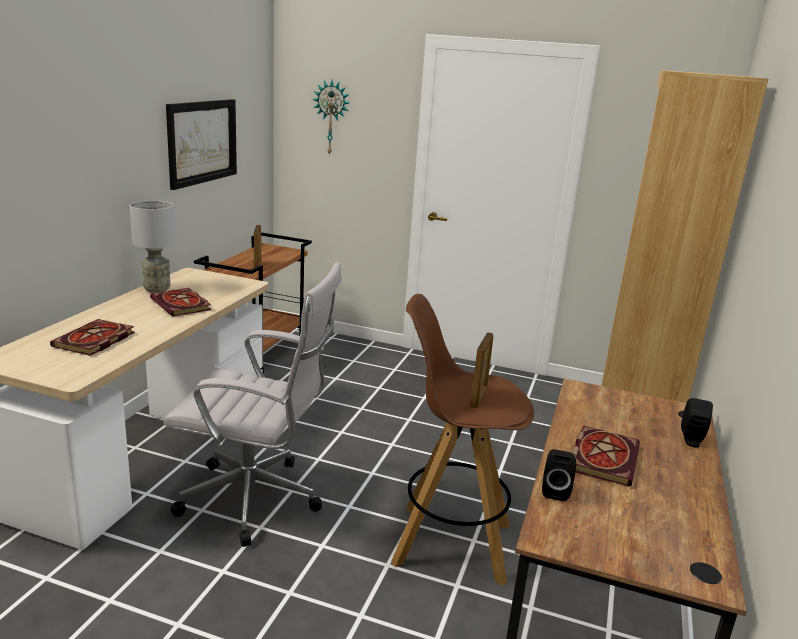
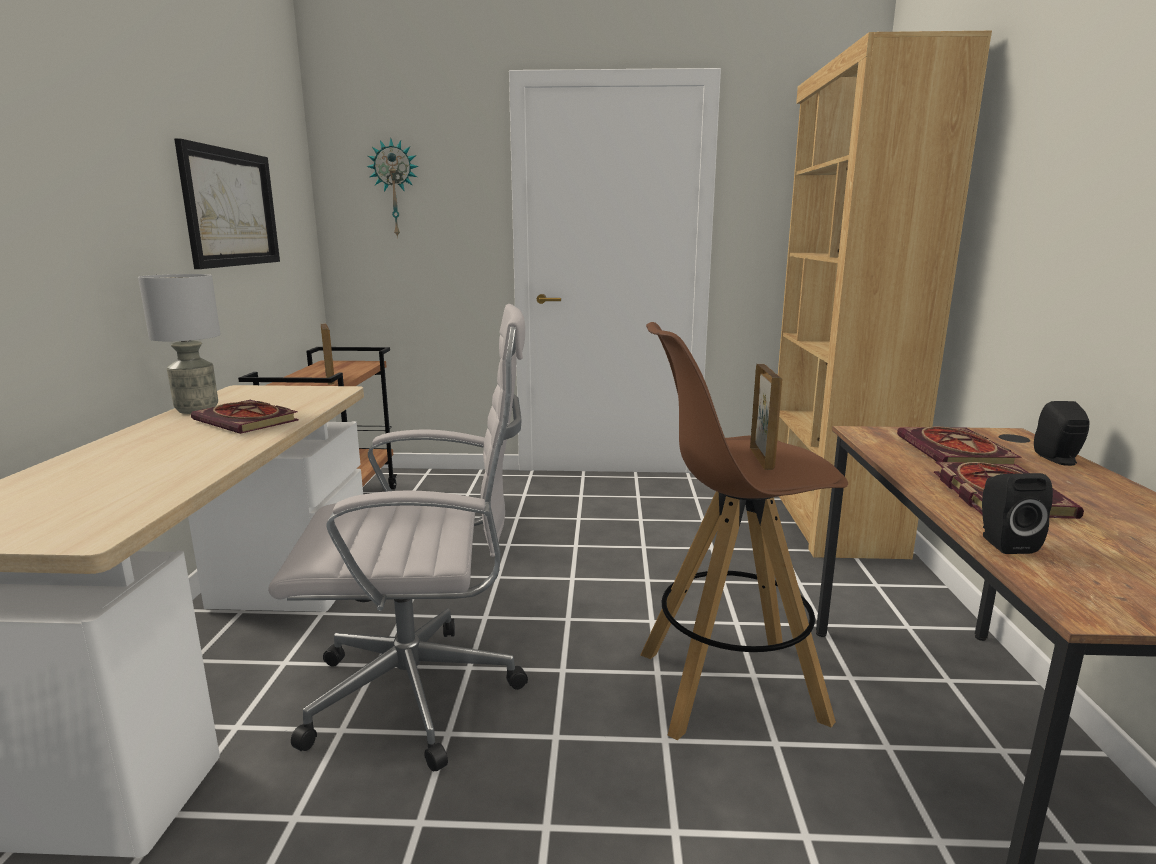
camera: 15 degrees left, 5 degrees down
book [50,319,135,356] -> book moved to [897,426,1021,465]

